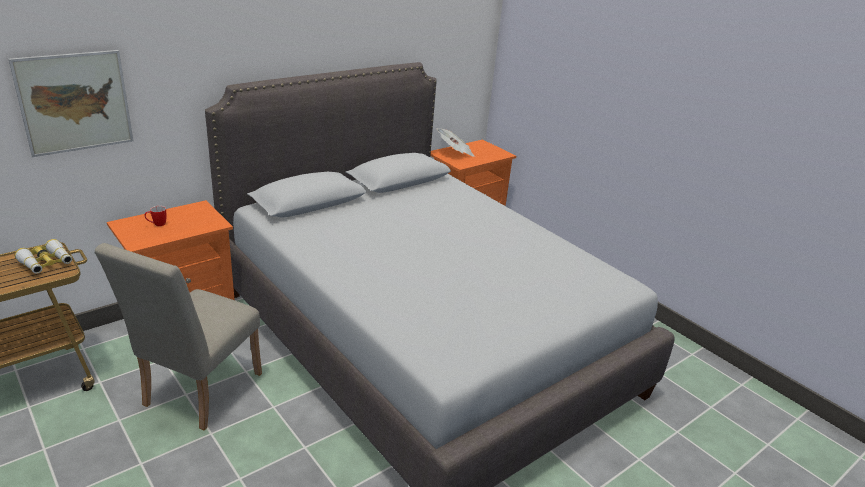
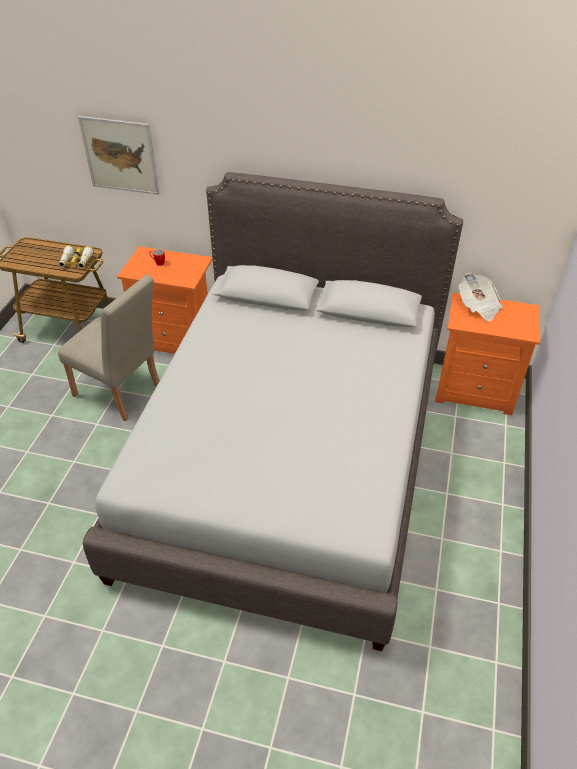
camera: 55 degrees right, 15 degrees up
beige chair [95,243,262,430] -> beige chair turned 135 degrees counterclockwise [58,275,159,421]

